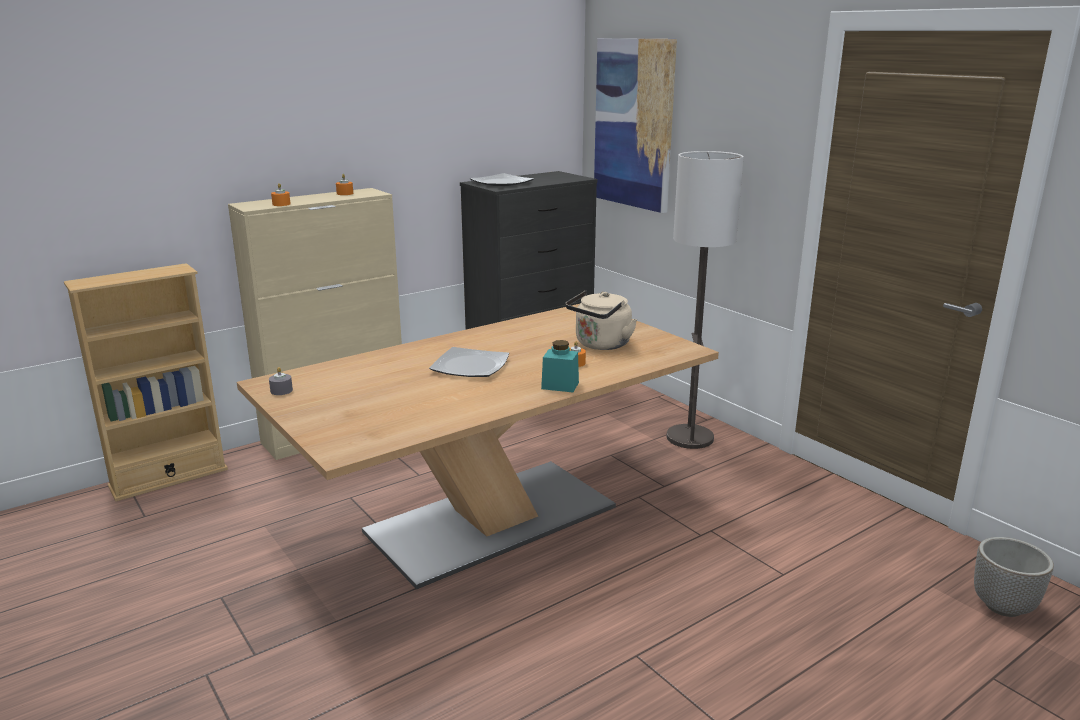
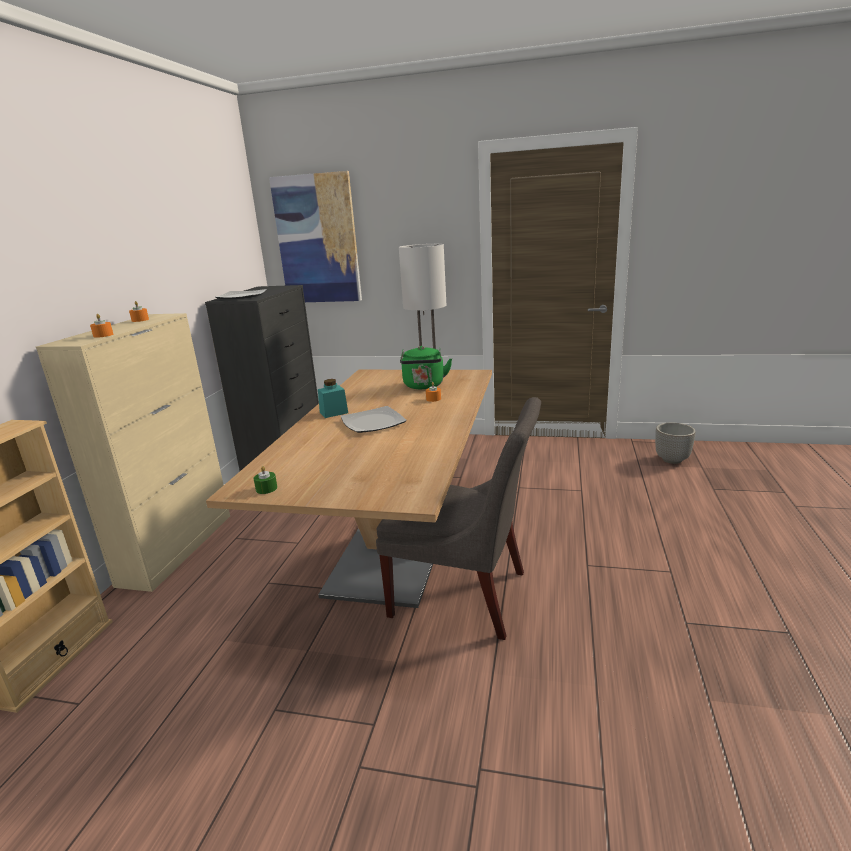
camera: 40 degrees left, 0 degrees up
grey candle [269,367,293,395] -> green candle [253,466,277,494]
turquoise jar [541,340,579,392] -> turquoise jar moved to [318,379,348,418]
beige kettle [566,291,637,350] -> green kettle [400,346,452,389]
none -> grey chair [376,397,541,640]

